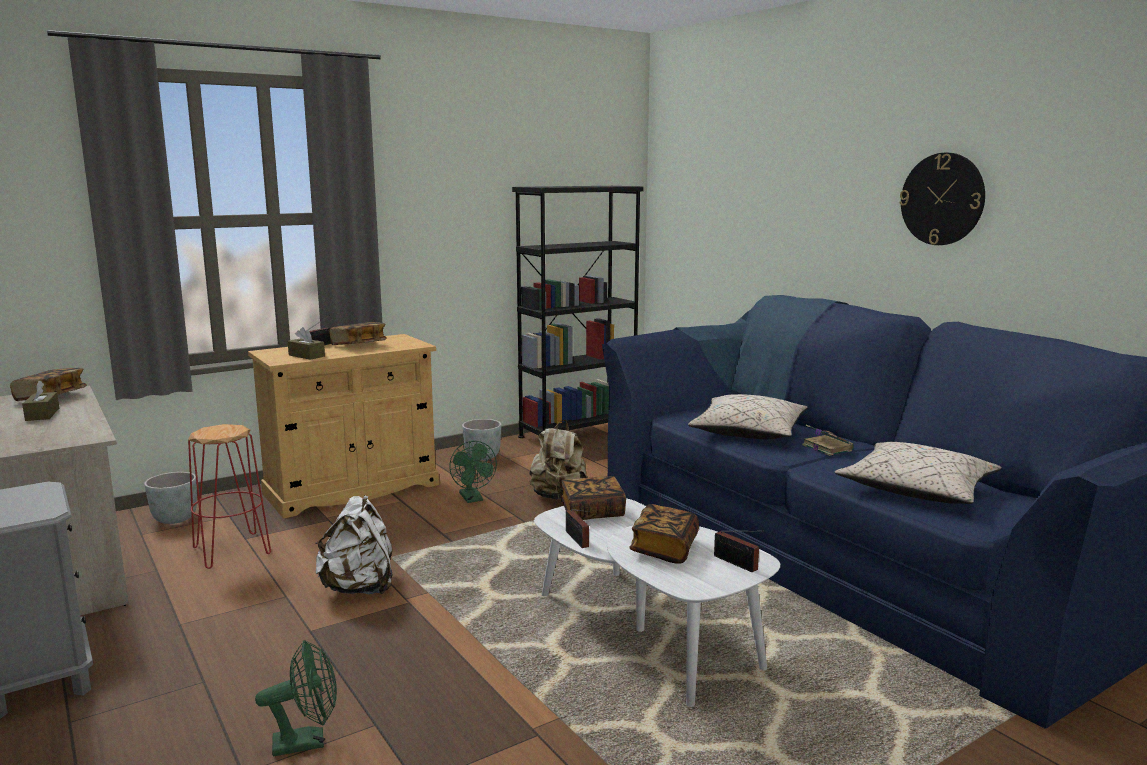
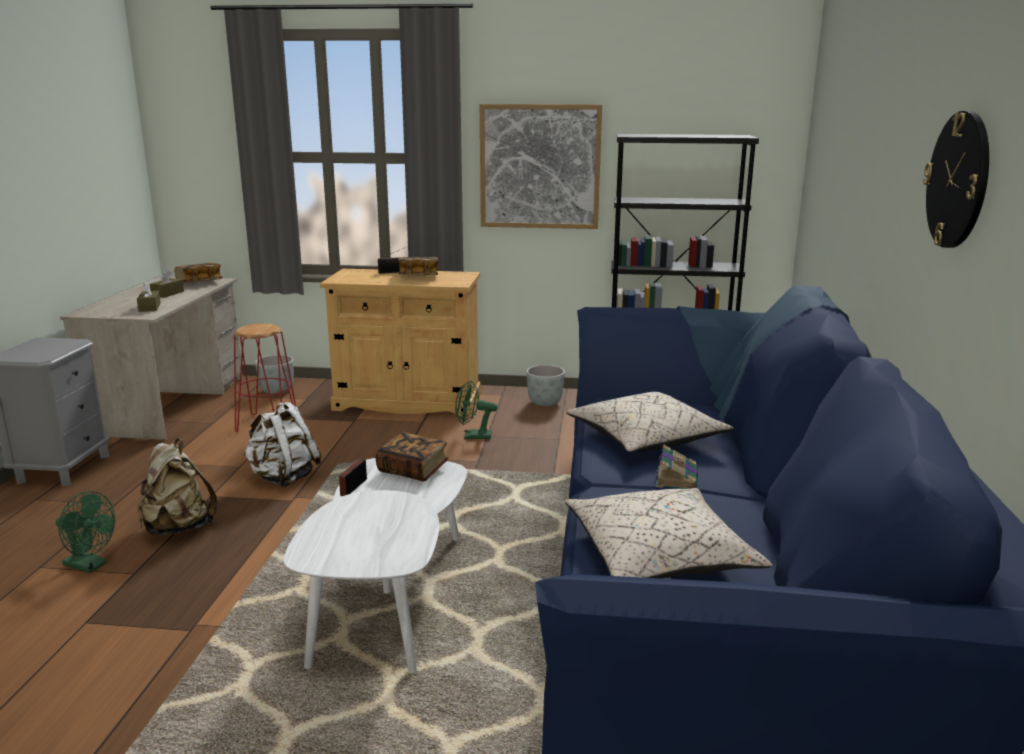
camera: 40 degrees right, 5 degrees up
brown tissue box [288,327,325,360] -> brown tissue box moved to [137,282,161,312]
green fan [449,441,497,503] -> green fan turned 75 degrees clockwise [455,380,497,439]
beige backpack [529,420,588,502] -> beige backpack moved to [138,439,218,535]
book [630,504,699,564] -> none
radio [714,531,764,572] -> none
none -> picture [480,104,602,229]

